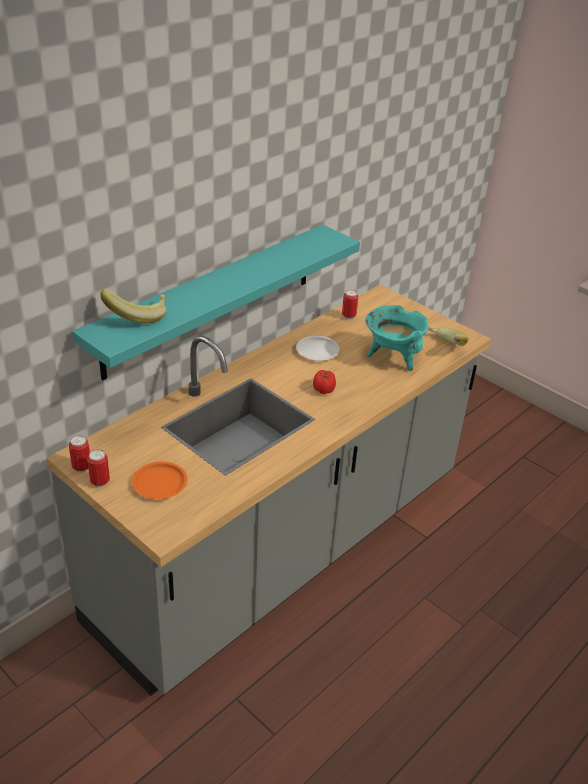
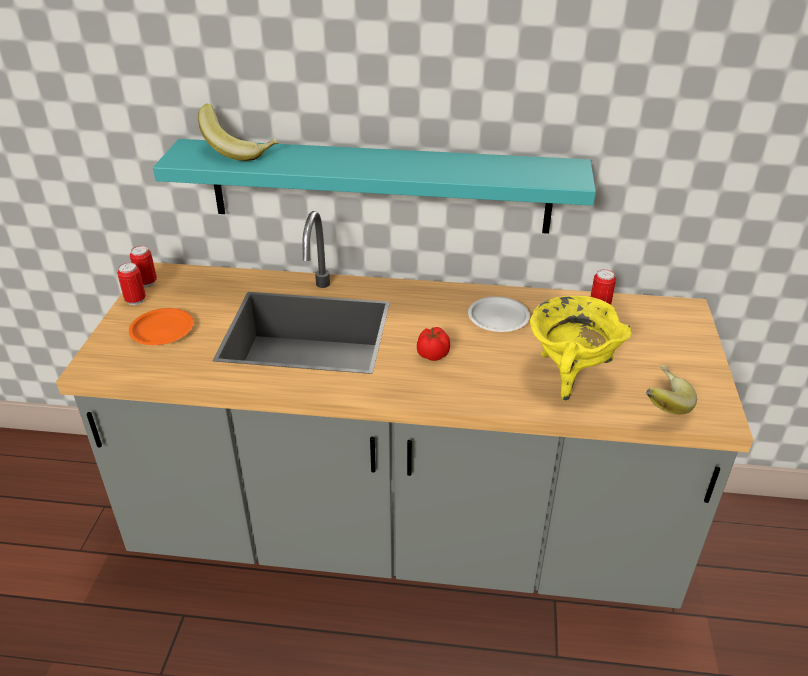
camera: 55 degrees right, 0 degrees up
turquoise cooking pot [365,305,429,371] -> yellow cooking pot [530,296,632,401]

